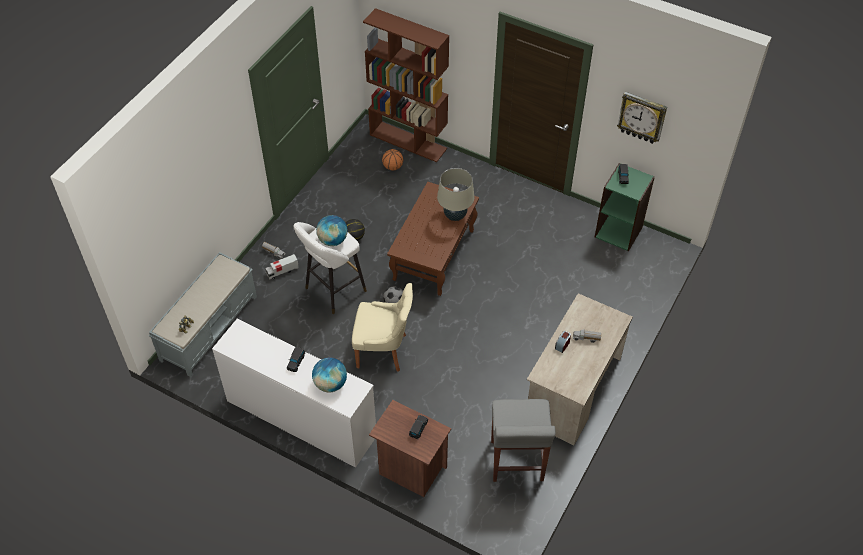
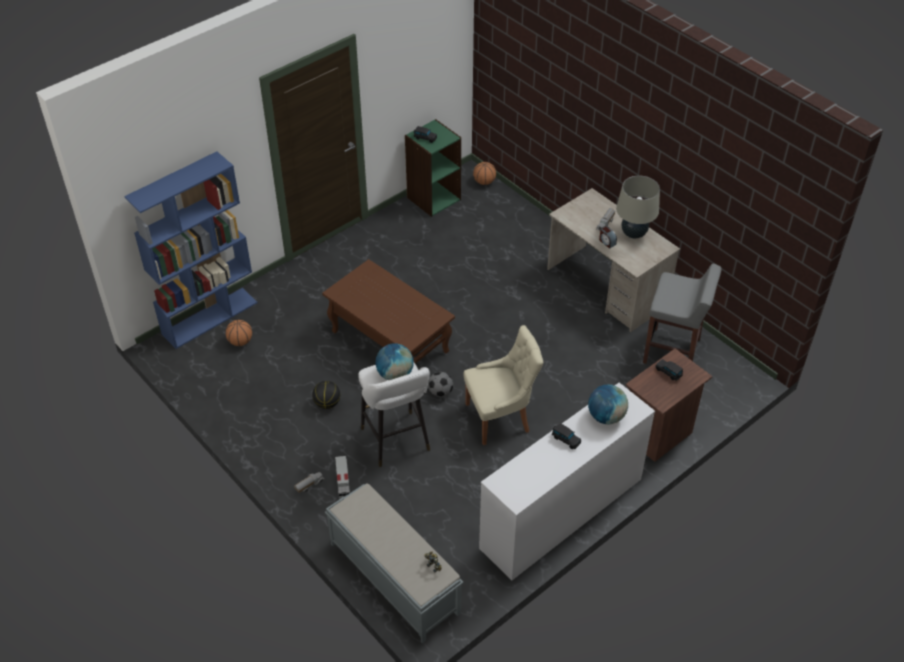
camera: 70 degrees left, 5 degrees down
beige chair [352,283,413,372] -> beige chair turned 45 degrees clockwise [463,325,543,445]
brown bookcase [363,8,449,162] -> blue bookcase [124,152,257,349]
beige table lamp [437,168,474,221] -> beige table lamp moved to [616,176,660,238]
wall clock [617,92,667,144] -> none
none -> basketball [473,162,496,185]

